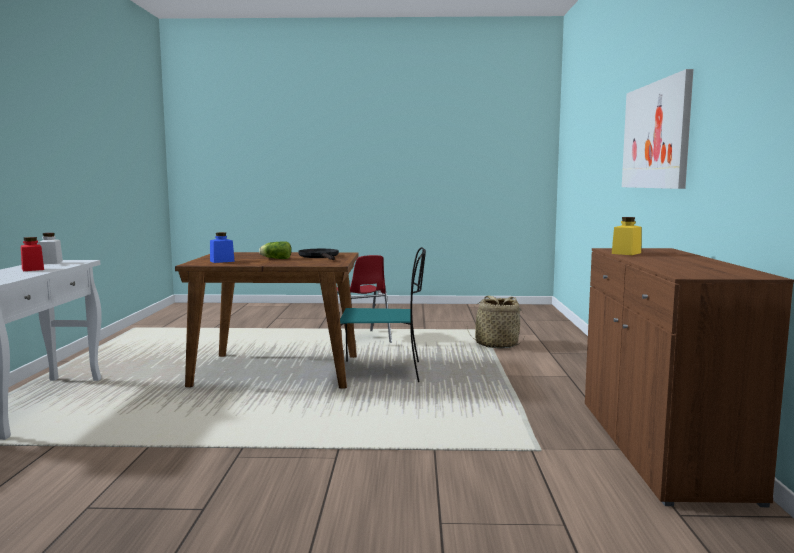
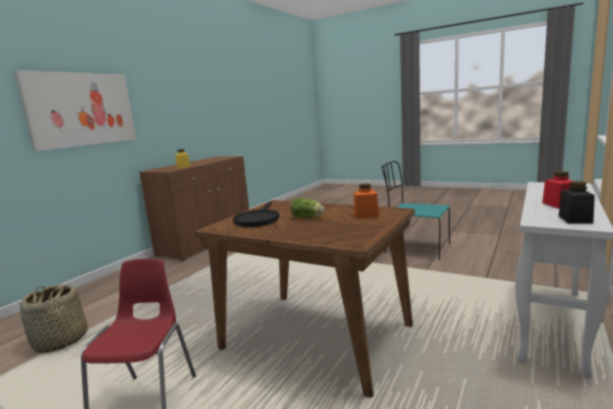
camera: 150 degrees left, 5 degrees up
white jar [38,233,63,264] -> black jar [559,181,595,224]
blue jar [210,232,235,263] -> orange jar [354,183,379,219]
turquoise chair [340,247,426,382] -> turquoise chair moved to [381,161,450,260]

